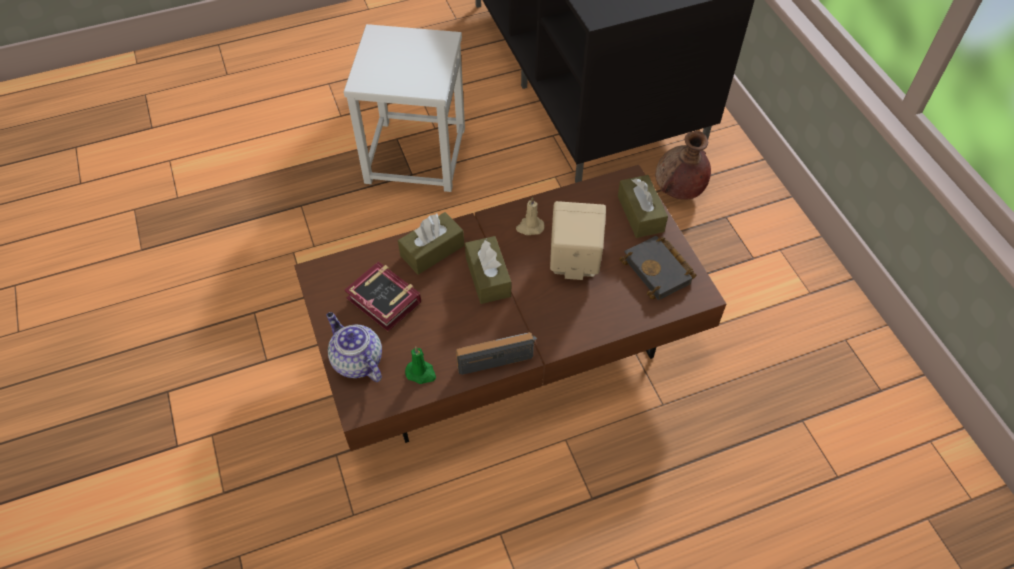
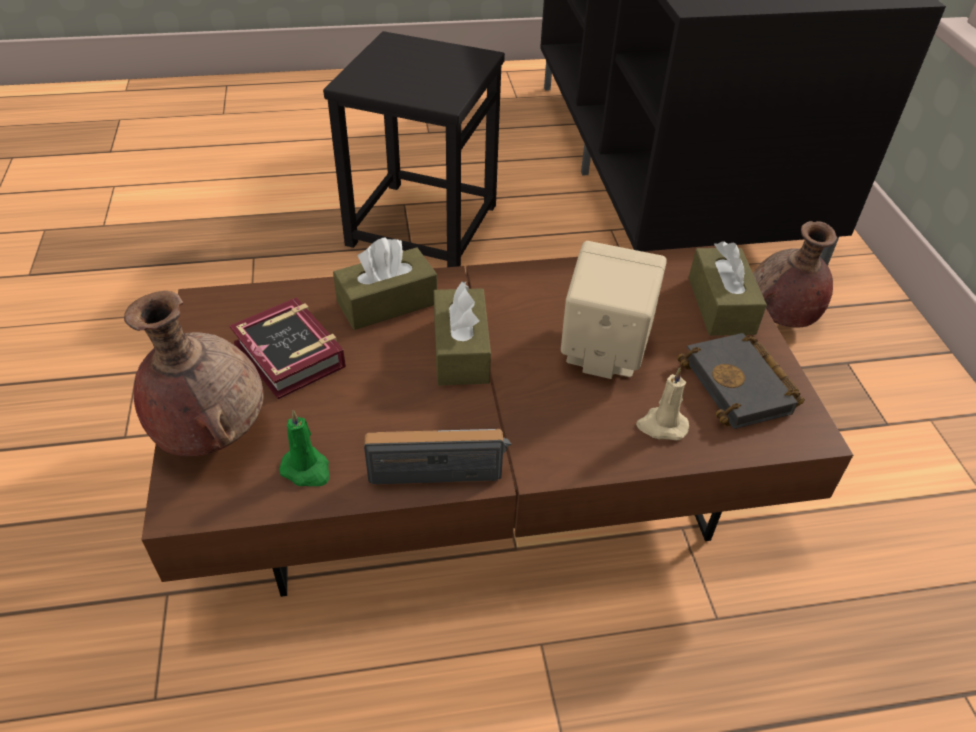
camera: 10 degrees right, 10 degrees down
teapot [327,312,382,382] -> brown vase [124,291,264,456]
white stool [344,24,465,192] -> black stool [323,31,505,267]
beige candle [516,197,545,235] -> beige candle moved to [636,367,689,440]

